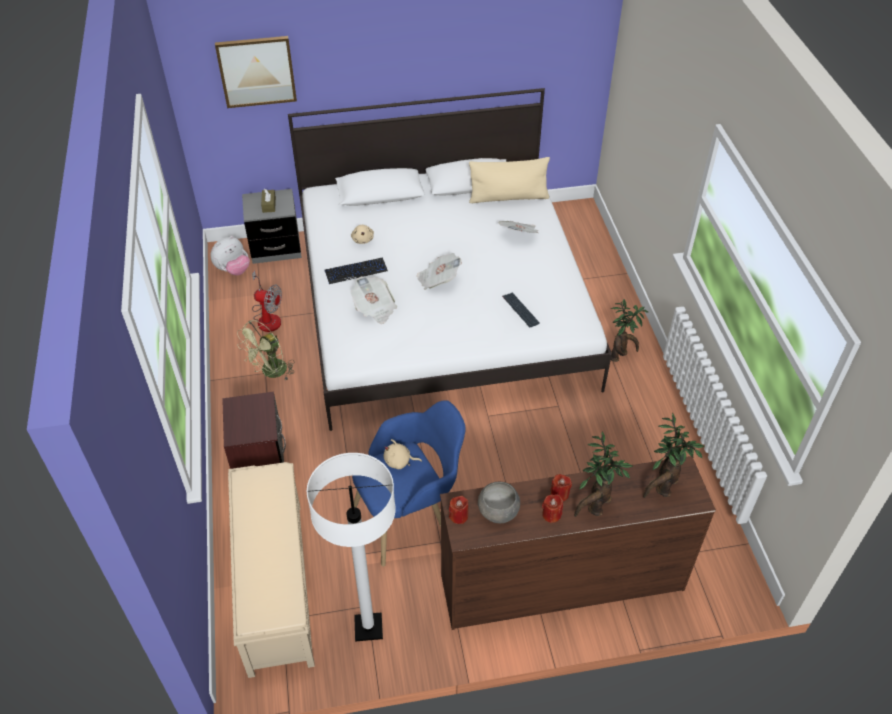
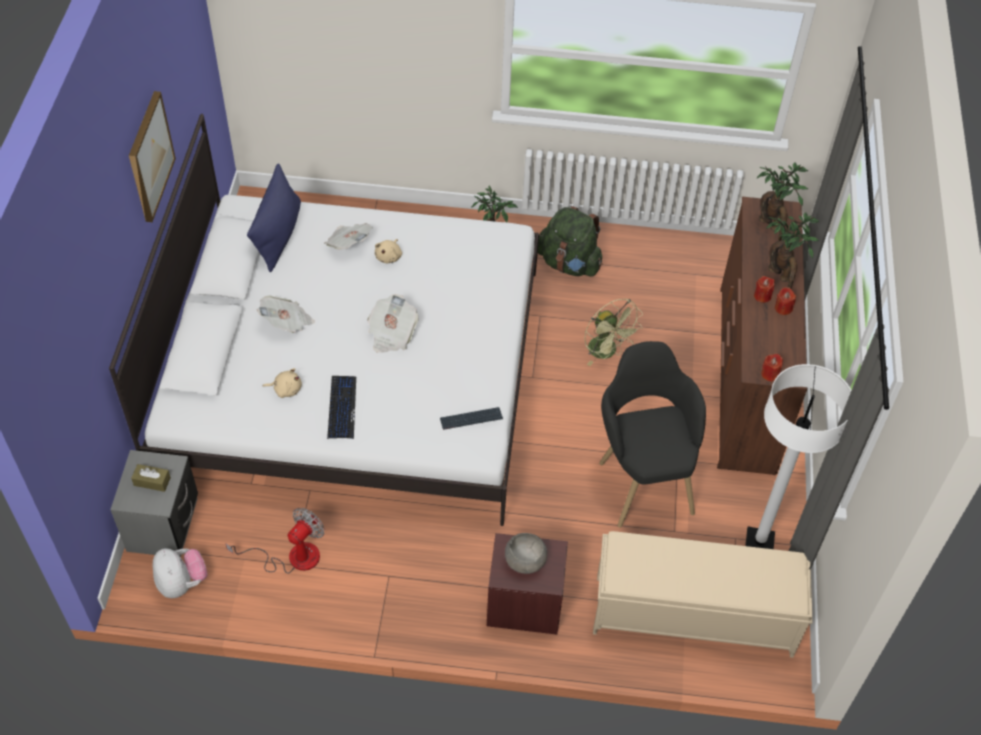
camera: 75 degrees left, 5 degrees up
picture [215,36,297,108] -> picture moved to [129,91,176,222]
green fan [237,320,294,381] -> green fan moved to [584,299,643,366]
newspaper [350,276,397,324] -> newspaper moved to [257,295,315,333]
blue armchair [352,400,466,567] -> black armchair [599,341,706,528]
beige plush toy [384,439,422,469] -> beige plush toy moved to [375,239,402,263]
beige pillow [469,157,550,203] -> blue pillow [247,163,301,272]
grey bowl [478,482,520,523] -> grey bowl moved to [505,533,547,574]
keyboard [502,292,540,328] -> keyboard moved to [440,407,503,430]
none -> green backpack [538,206,602,277]

